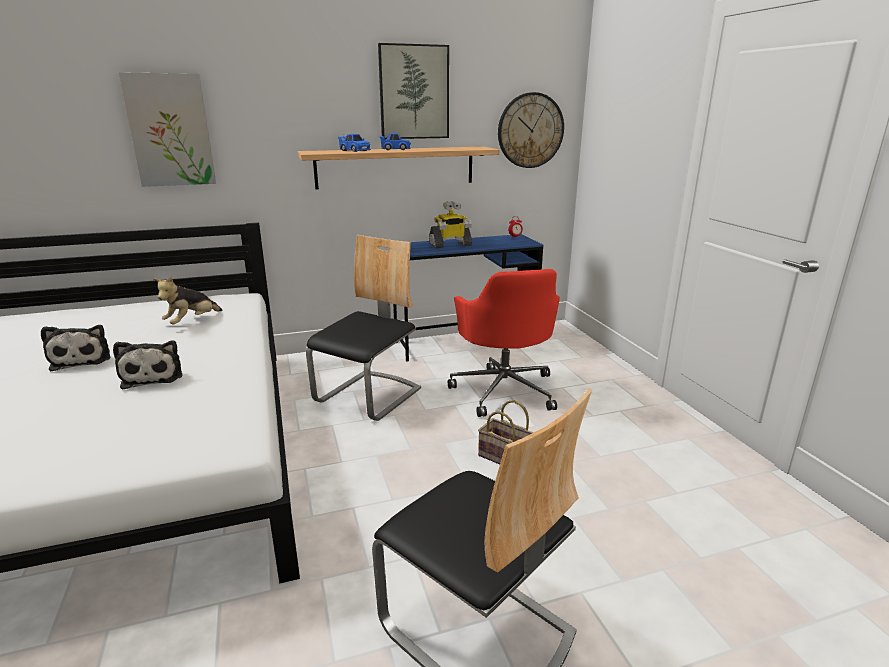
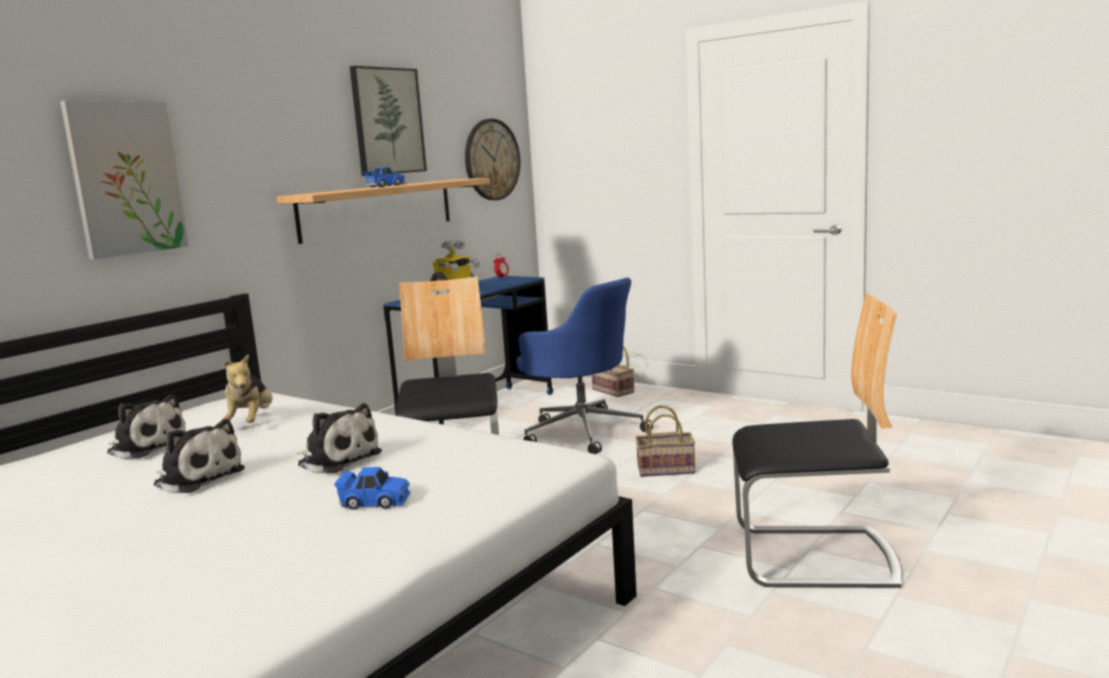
camera: 35 degrees left, 10 degrees down
blue toy car [338,134,371,152] -> blue toy car moved to [334,467,410,510]
red office chair [448,269,560,417] -> blue office chair [517,278,653,454]
none -> plush toy [107,395,185,459]
none -> basket [592,346,634,397]

